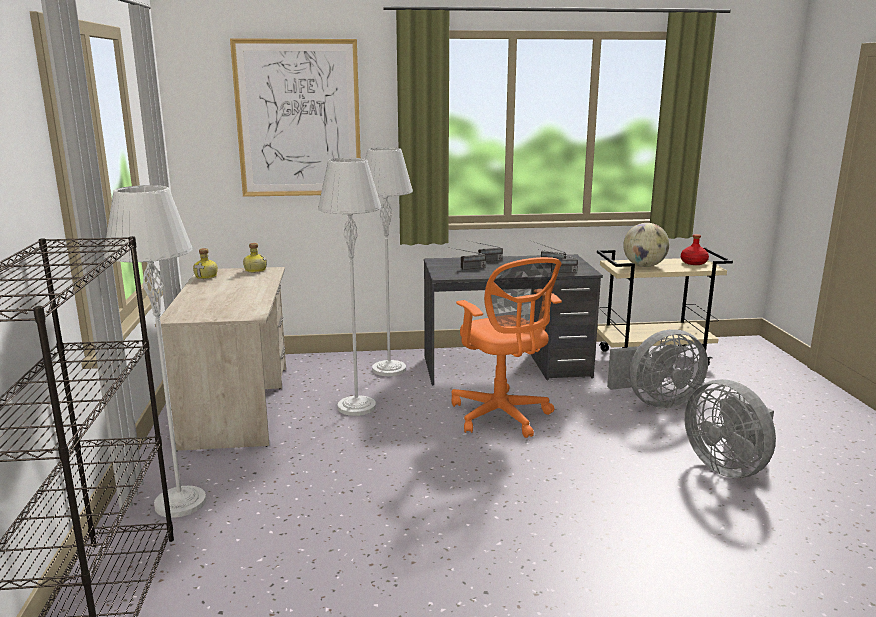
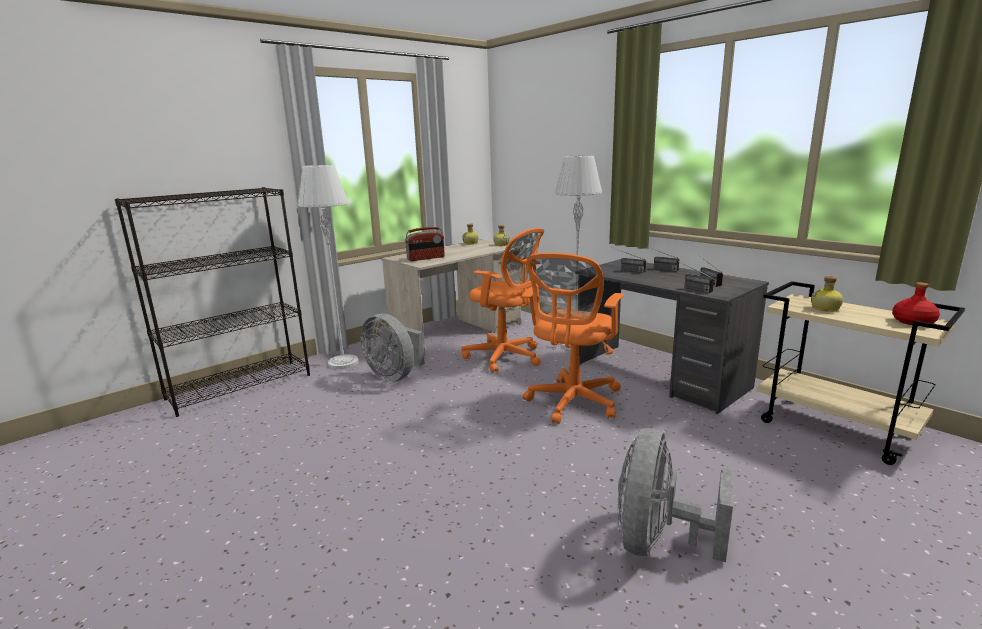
camera: 55 degrees right, 0 degrees up
picture [230,38,361,197] -> none
grey floor lamp [318,158,381,416] -> orange office chair [461,228,544,373]
grey fan [607,329,708,409] -> grey fan moved to [361,313,425,382]
globe [623,223,669,267] -> bottle [811,276,843,312]
none -> radio [405,227,445,261]

